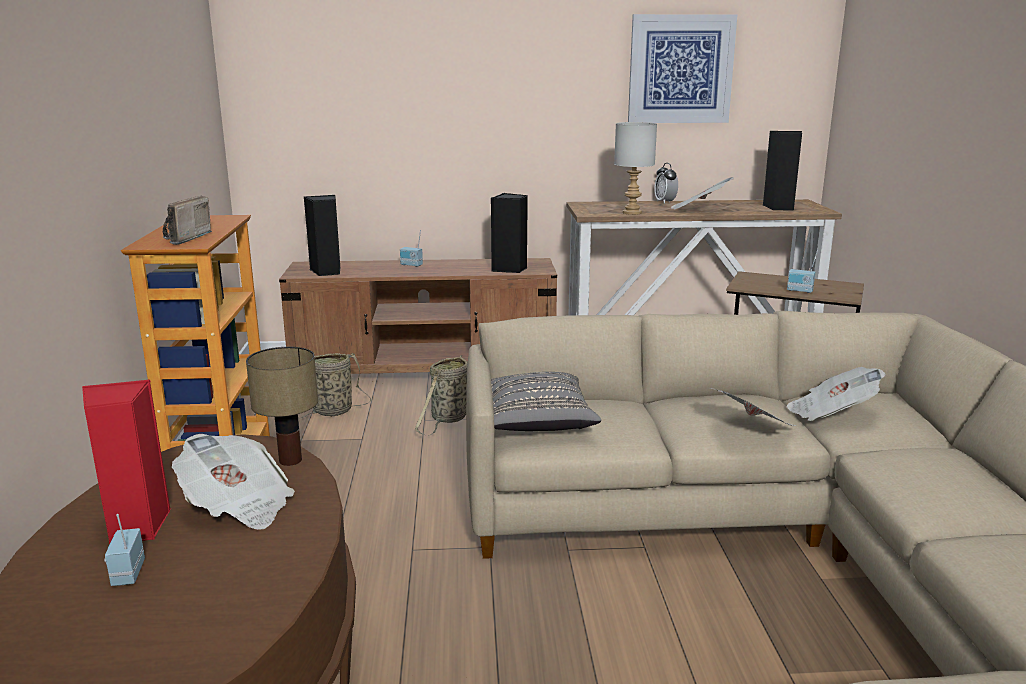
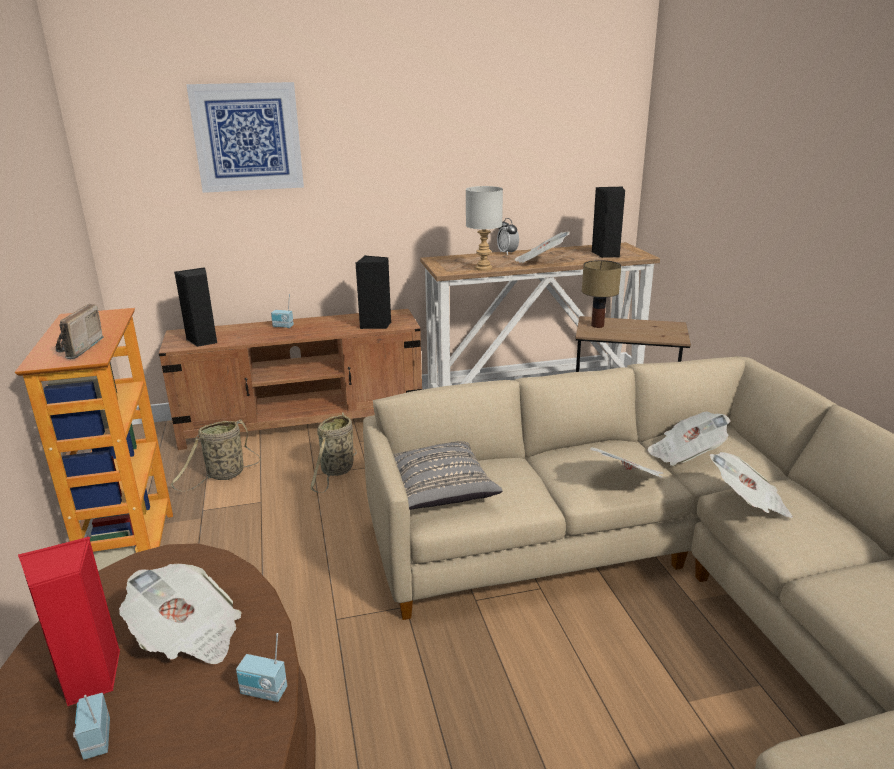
camera: 10 degrees left, 5 degrees up
table lamp [246,347,318,466] -> table lamp moved to [582,260,621,328]
picture [628,14,737,123] -> picture moved to [186,82,304,193]
radio [787,250,818,293] -> radio moved to [236,633,287,702]
none -> newspaper [710,452,793,518]

